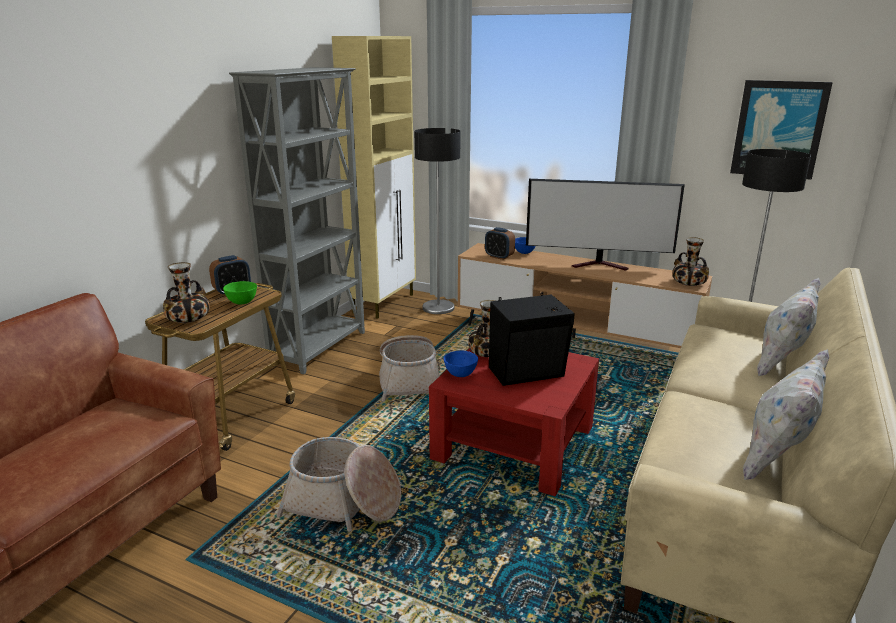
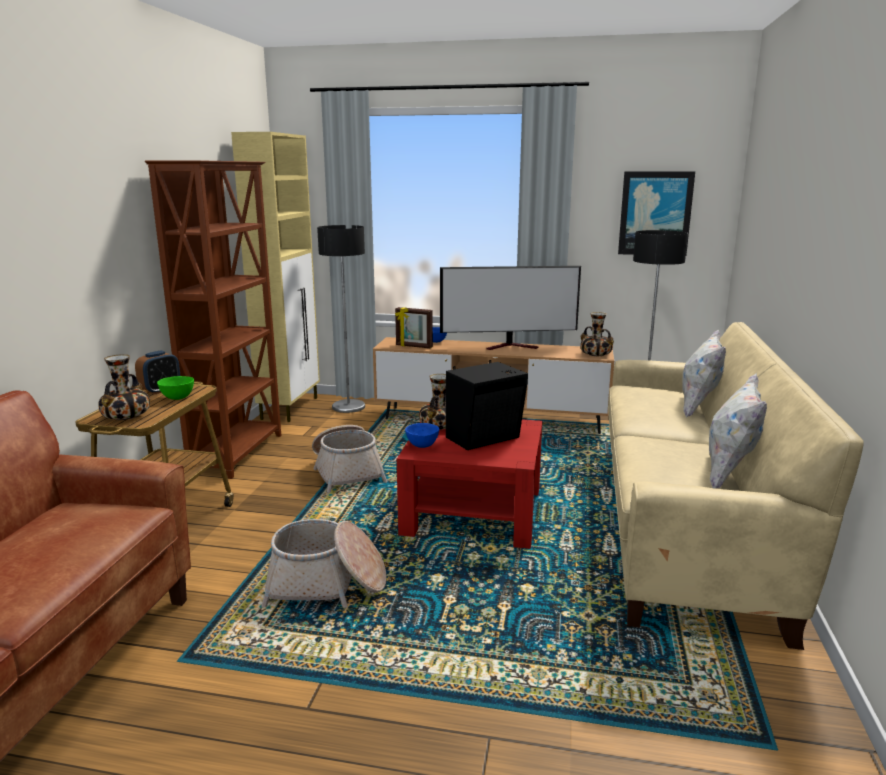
camera: 15 degrees left, 5 degrees down
grey bookcase [229,67,365,374] -> brown bookcase [145,160,281,479]
alarm clock [485,227,515,260] -> picture frame [395,307,433,348]

